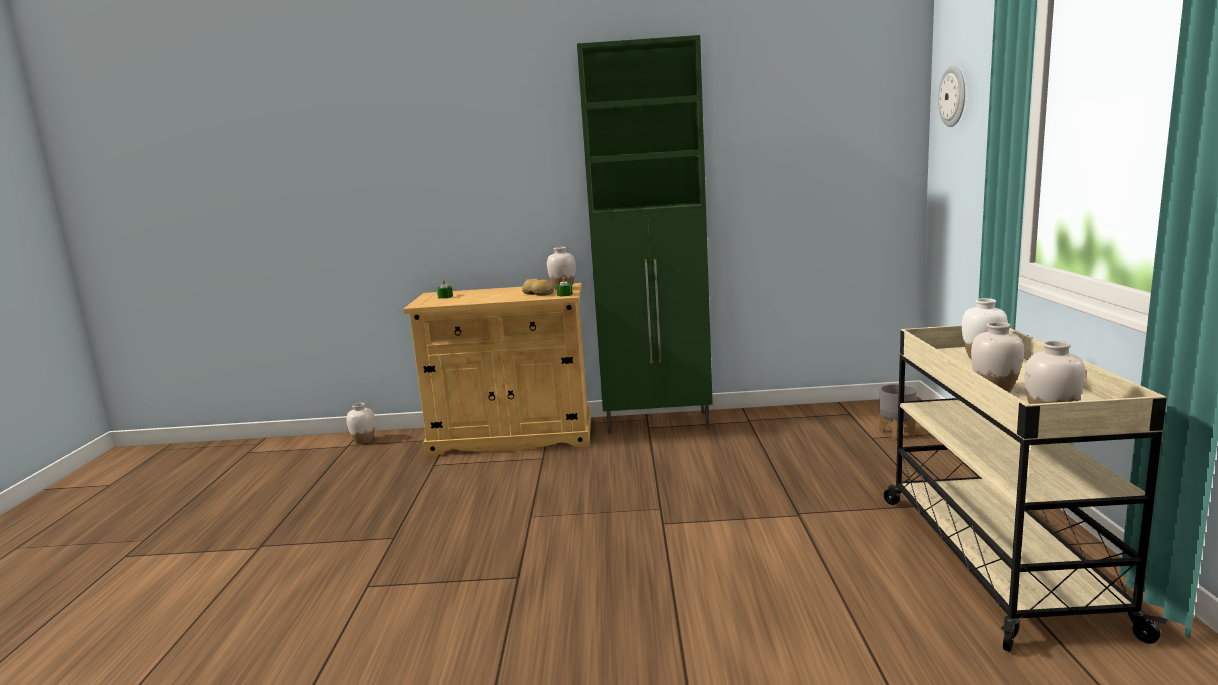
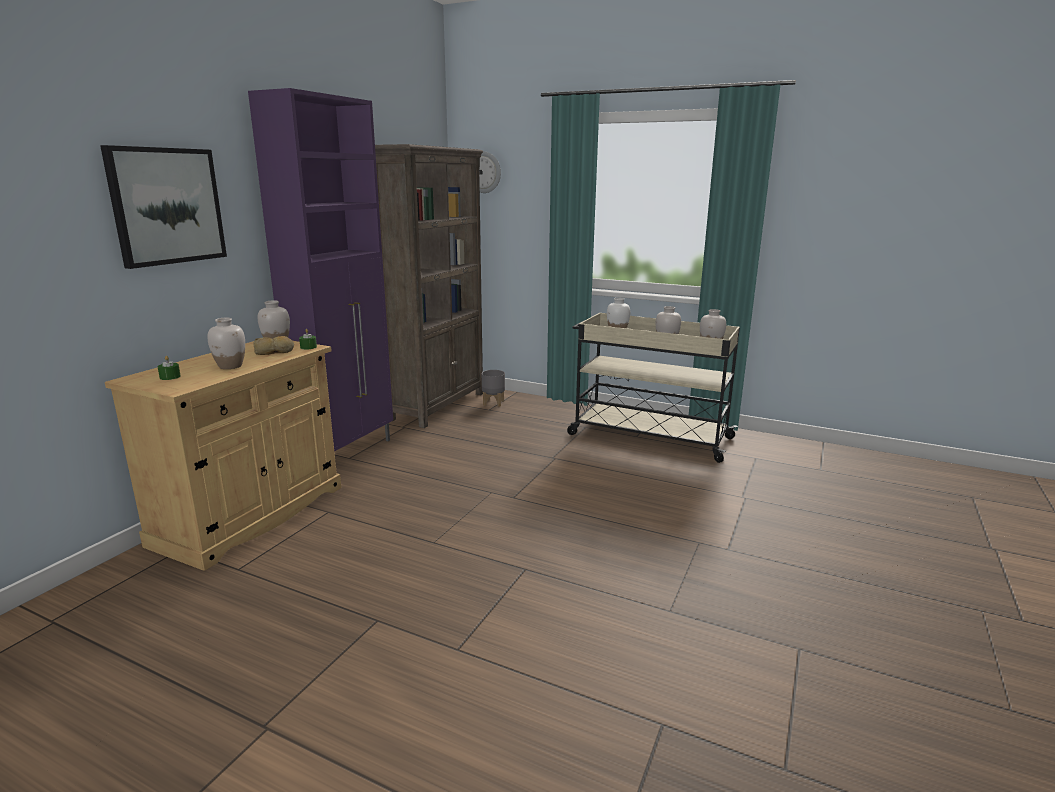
camera: 65 degrees left, 5 degrees up
white vase [346,403,375,444] -> white vase moved to [207,318,245,369]
green cabinet [577,35,713,434] -> purple cabinet [248,88,393,451]
none -> picture [100,145,227,269]
none -> brown bookcase [375,144,483,428]

